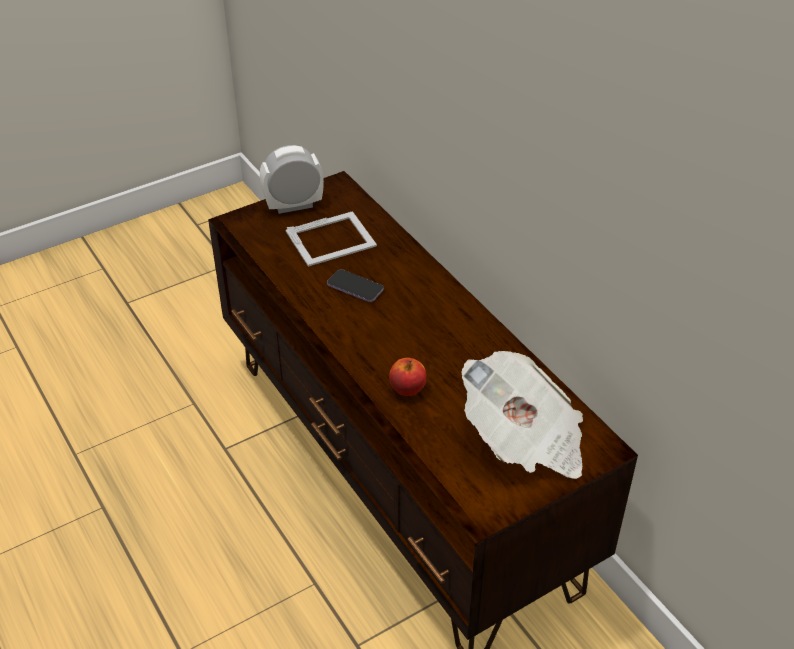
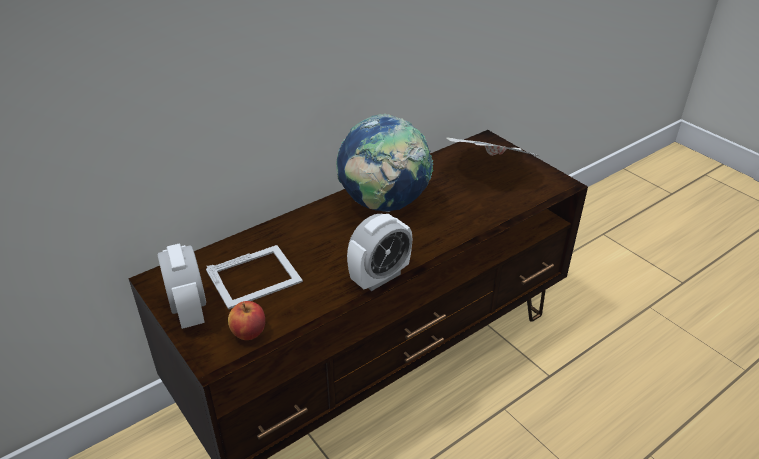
camera: 95 degrees left, 5 degrees down
picture frame [286,211,377,267] -> picture frame turned 90 degrees clockwise [206,245,303,309]
phone [327,269,384,302] -> none
apple [389,358,426,396] -> apple moved to [228,301,265,340]
none -> globe [336,114,433,212]
none -> alarm clock [347,214,412,291]

